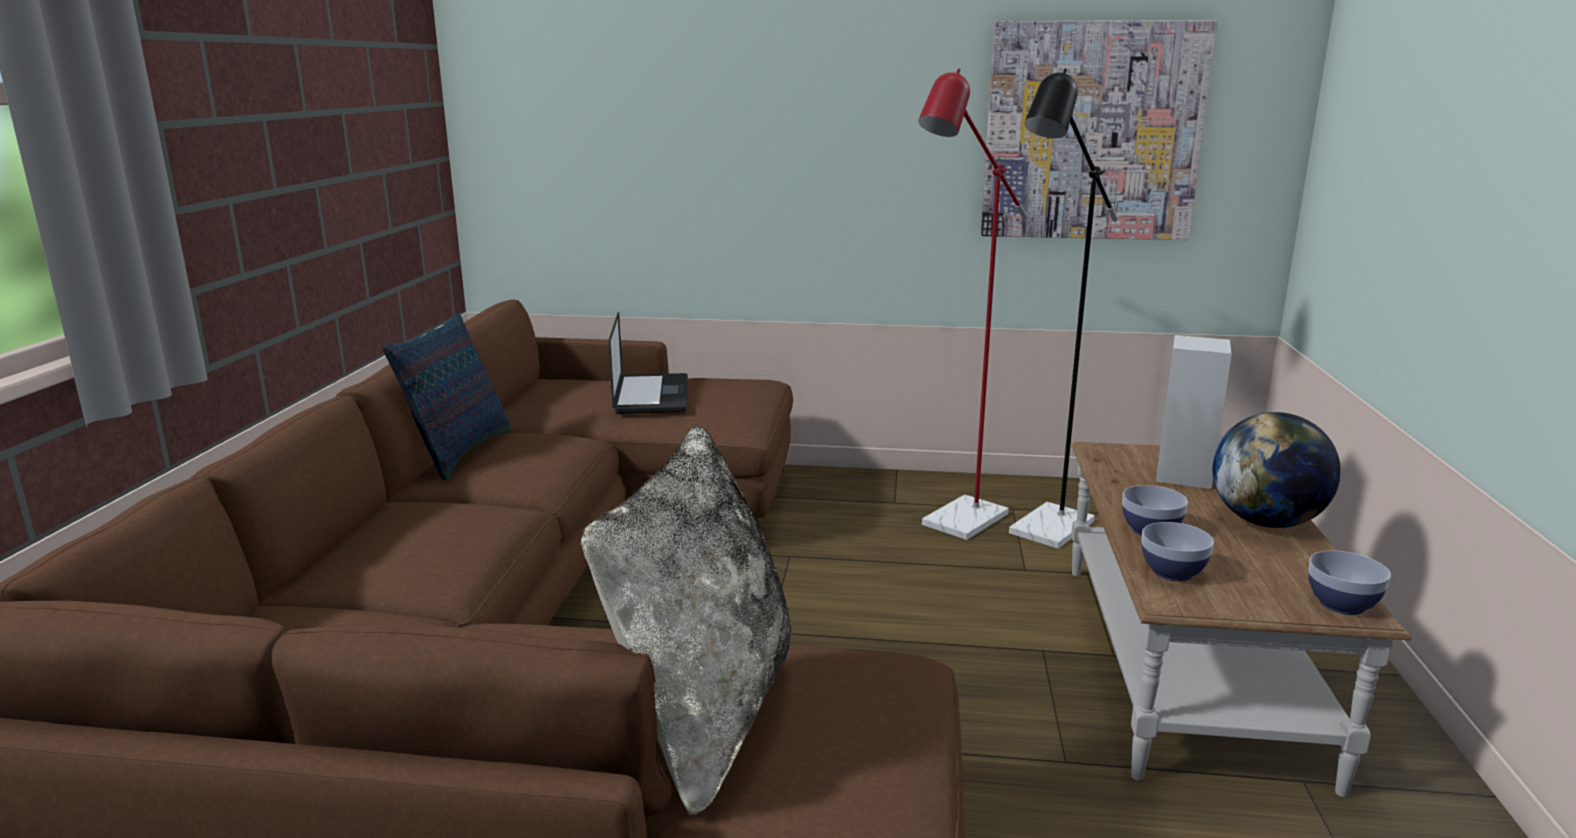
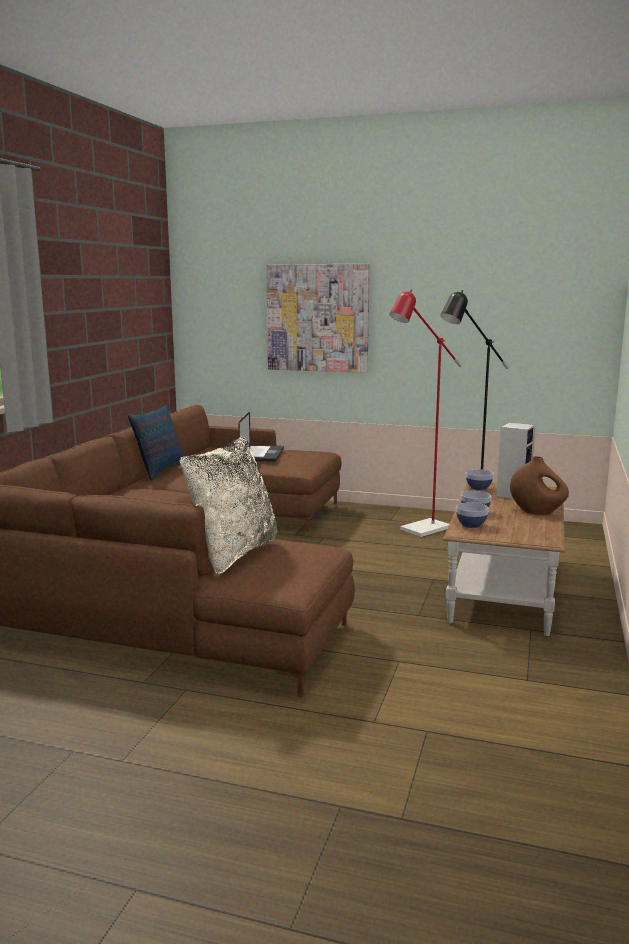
camera: 10 degrees right, 5 degrees down
picture [981,20,1217,240] -> picture moved to [266,264,370,373]
globe [1212,412,1341,528] -> brown vase [510,456,569,515]
bowl [1308,550,1391,615] -> bowl moved to [466,469,494,490]

